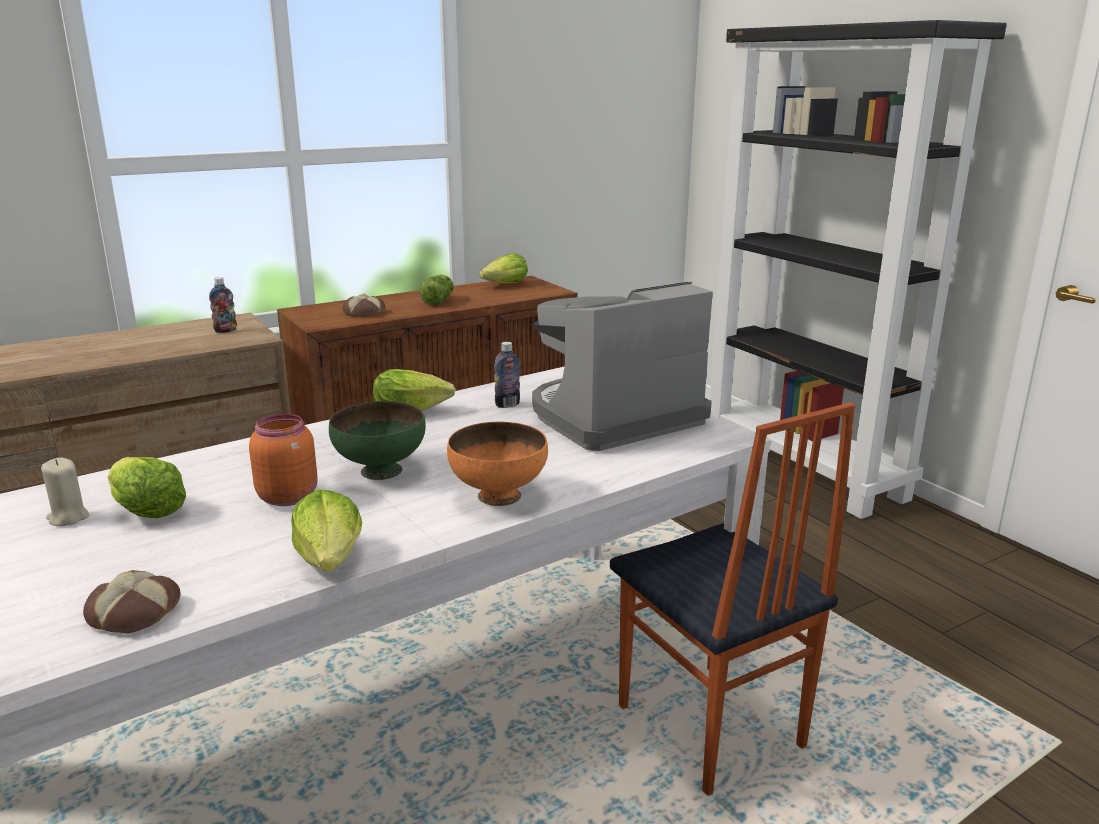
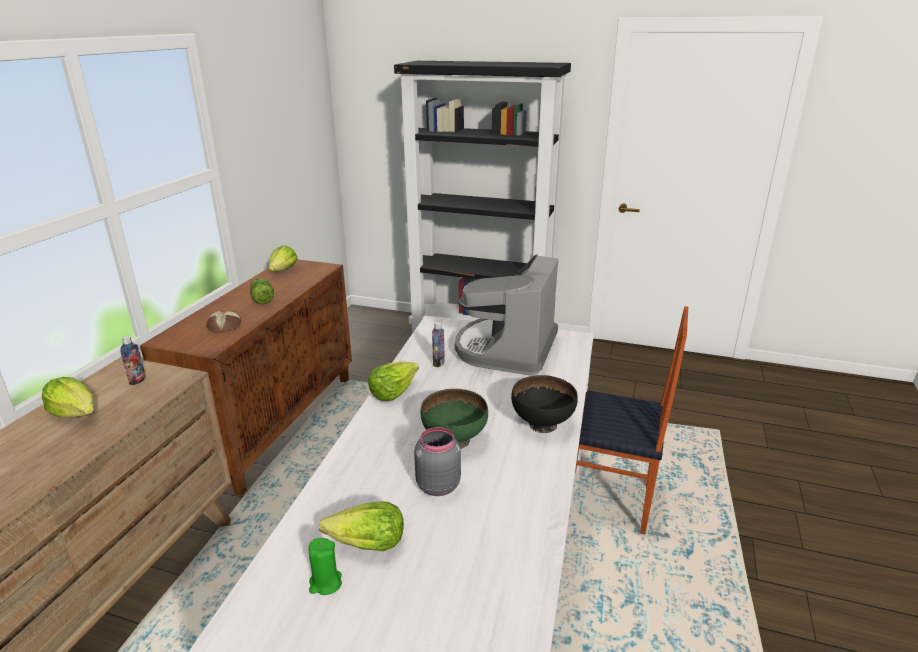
camera: 40 degrees left, 5 degrees up
beige candle [41,458,89,526] -> green candle [308,538,342,595]
bread [83,570,180,634] -> none
orange jar [249,414,317,506] -> grey jar [414,427,461,496]
lettuce [291,489,362,571] -> lettuce moved to [42,377,94,418]
orange bowl [447,422,548,506] -> black bowl [511,375,578,433]

